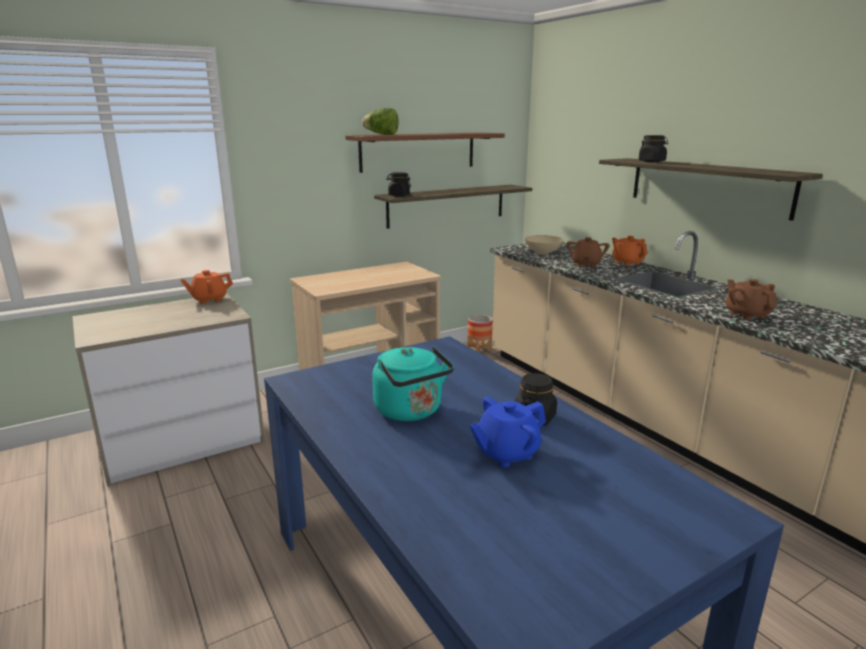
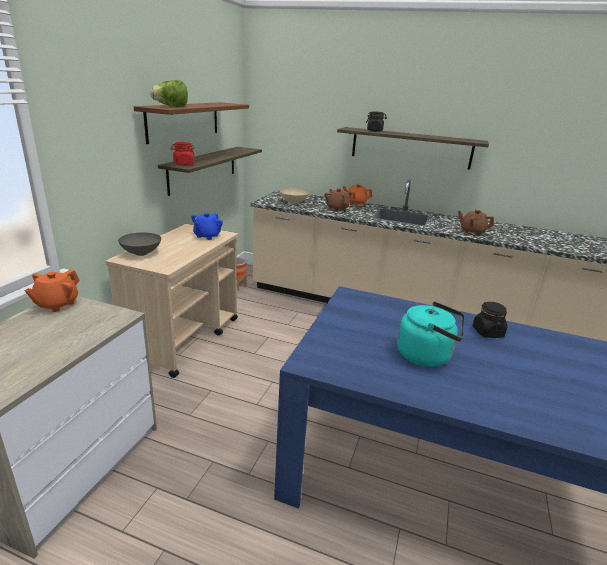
camera: 40 degrees left, 5 degrees up
black jar [386,172,411,196] -> red jar [170,142,195,165]
blue teapot [470,397,546,468] -> blue teapot moved to [191,213,223,240]
none -> grey bowl [118,233,161,256]

